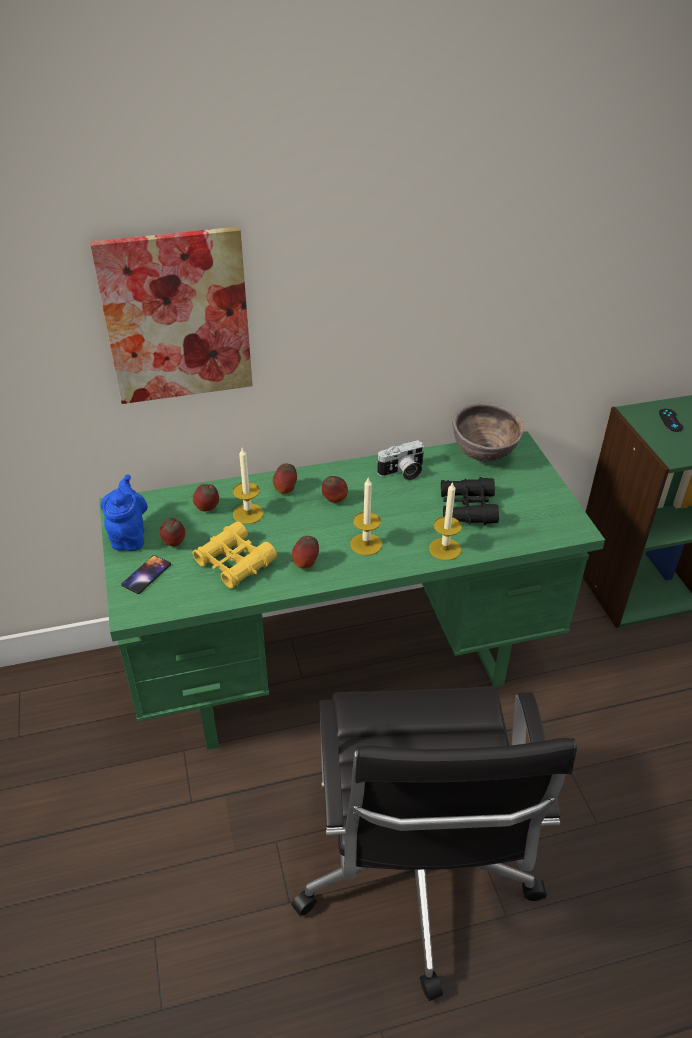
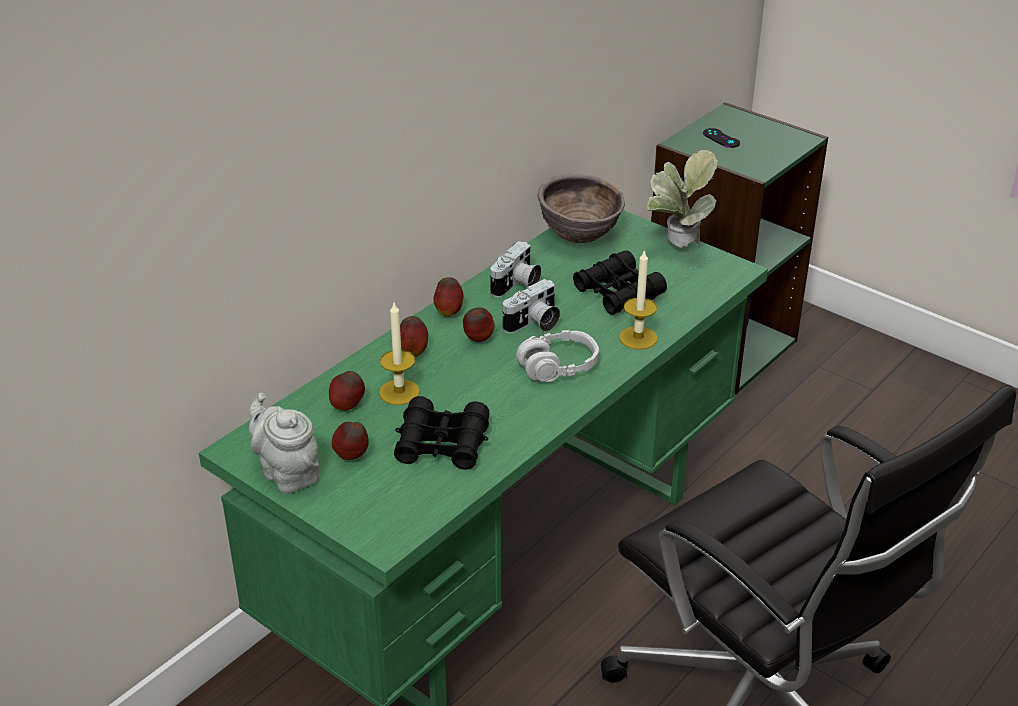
camera: 35 degrees left, 5 degrees down
picture [90,226,253,404] -> none
blue teapot [101,474,148,551] -> grey teapot [249,393,319,494]
phone [121,555,171,594] -> none
yellow binoculars [192,521,277,589] -> black binoculars [394,396,490,470]
apple [292,536,319,569] -> apple moved to [433,277,463,317]
candle [351,478,382,556] -> grey headphones [516,330,599,382]
none -> camera [502,279,560,333]
none -> potted plant [647,150,718,248]

